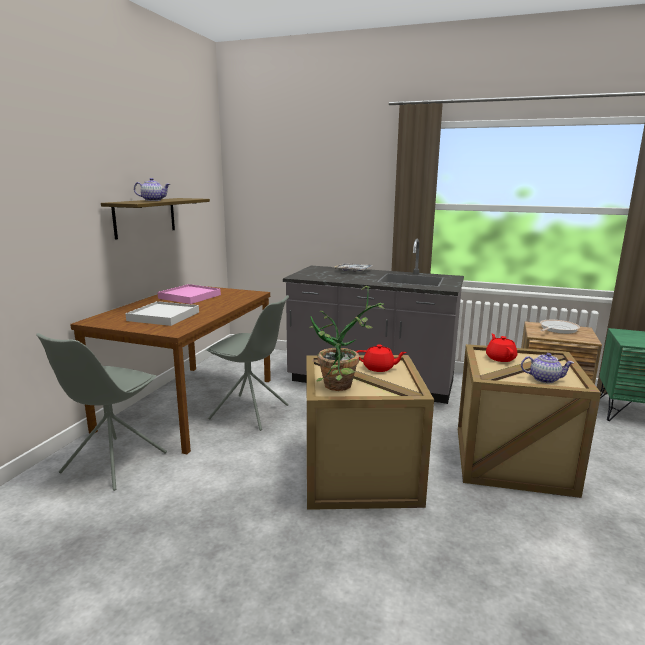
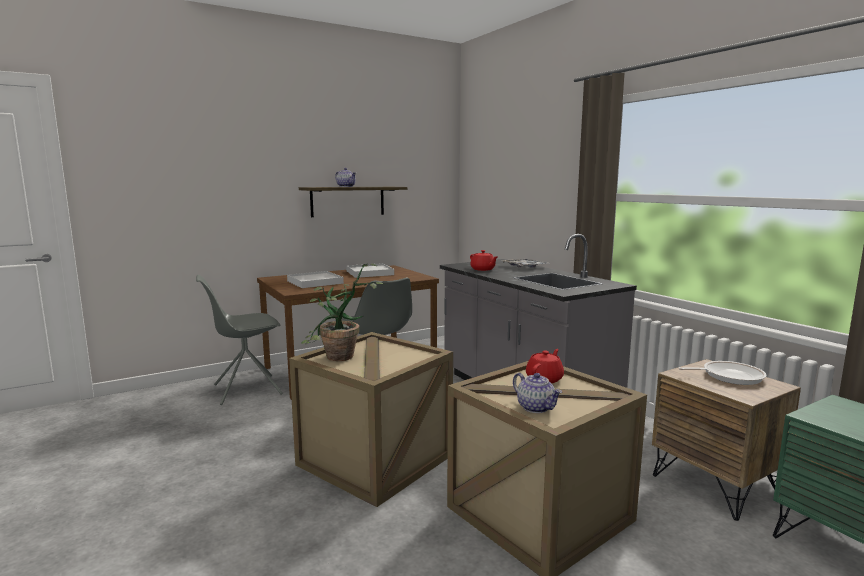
camera: 40 degrees right, 5 degrees down
pink tray [157,284,221,304] -> white tray [346,263,394,278]
red teapot [356,344,407,372] -> red teapot moved to [470,250,497,271]

